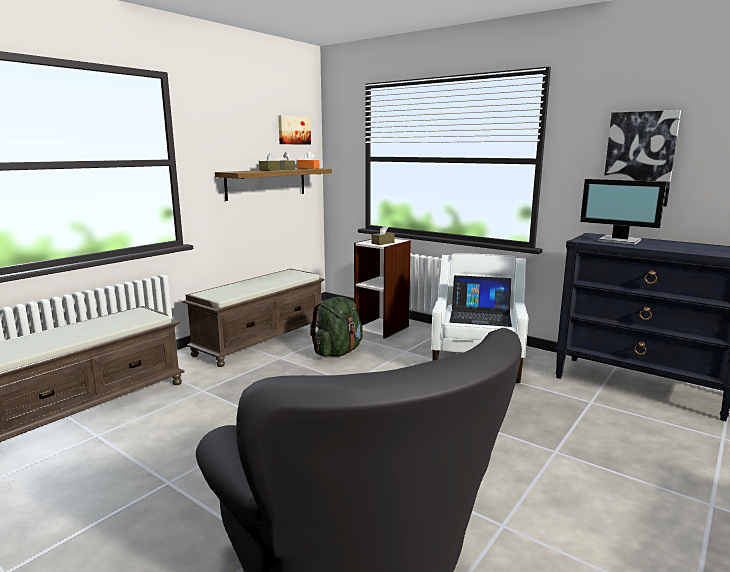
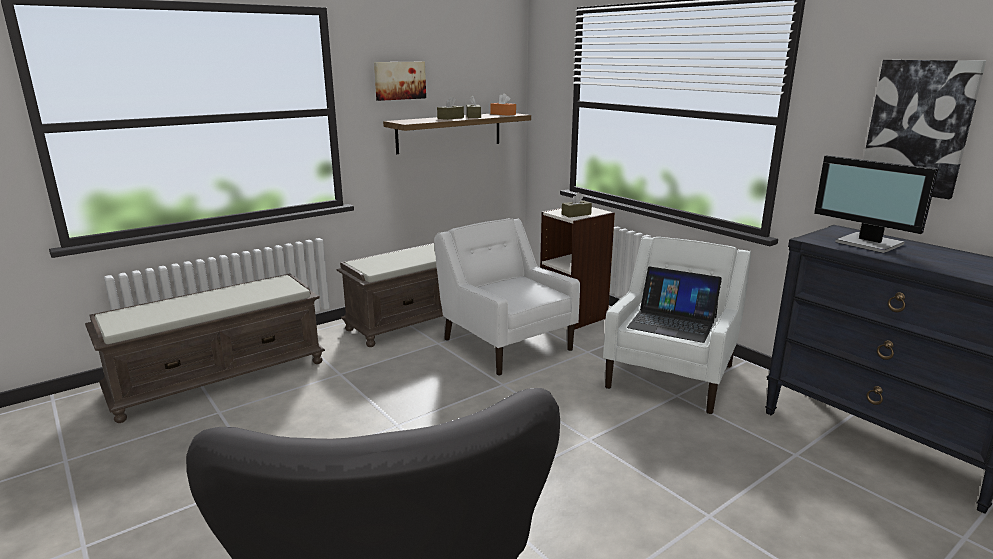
camera: 15 degrees right, 5 degrees up
picture [278,115,311,145] -> picture moved to [374,62,426,101]
green backpack [310,297,363,357] -> white armchair [434,218,580,375]

